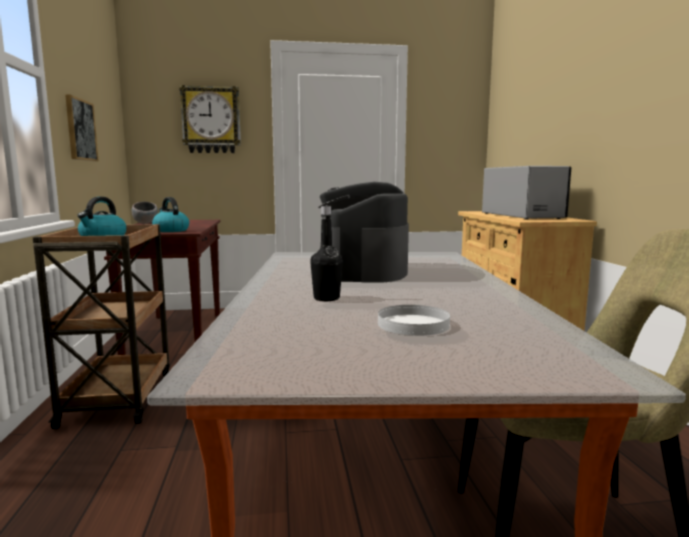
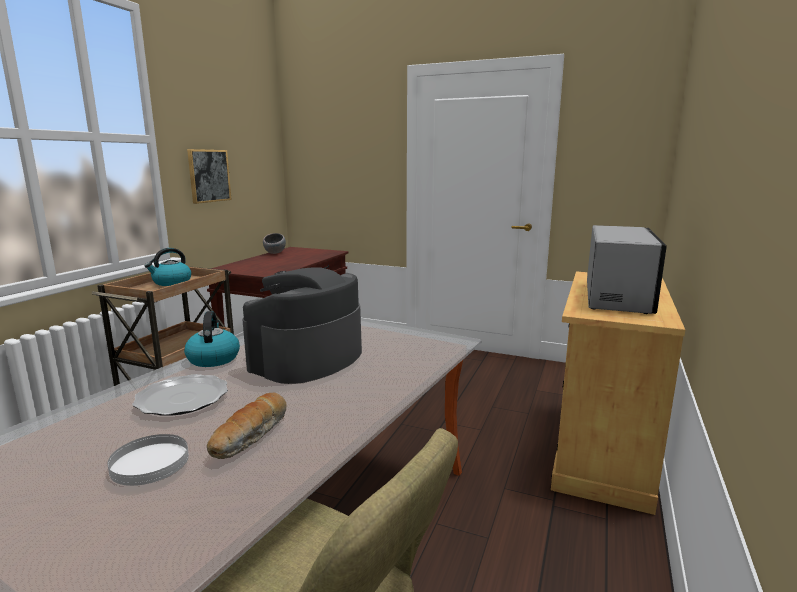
camera: 30 degrees right, 5 degrees up
kettle [152,197,189,232] -> kettle moved to [184,311,240,367]
wall clock [179,85,241,153] -> none
black bottle [310,206,343,301] -> plate [132,374,228,416]
none -> bread [207,393,287,459]

